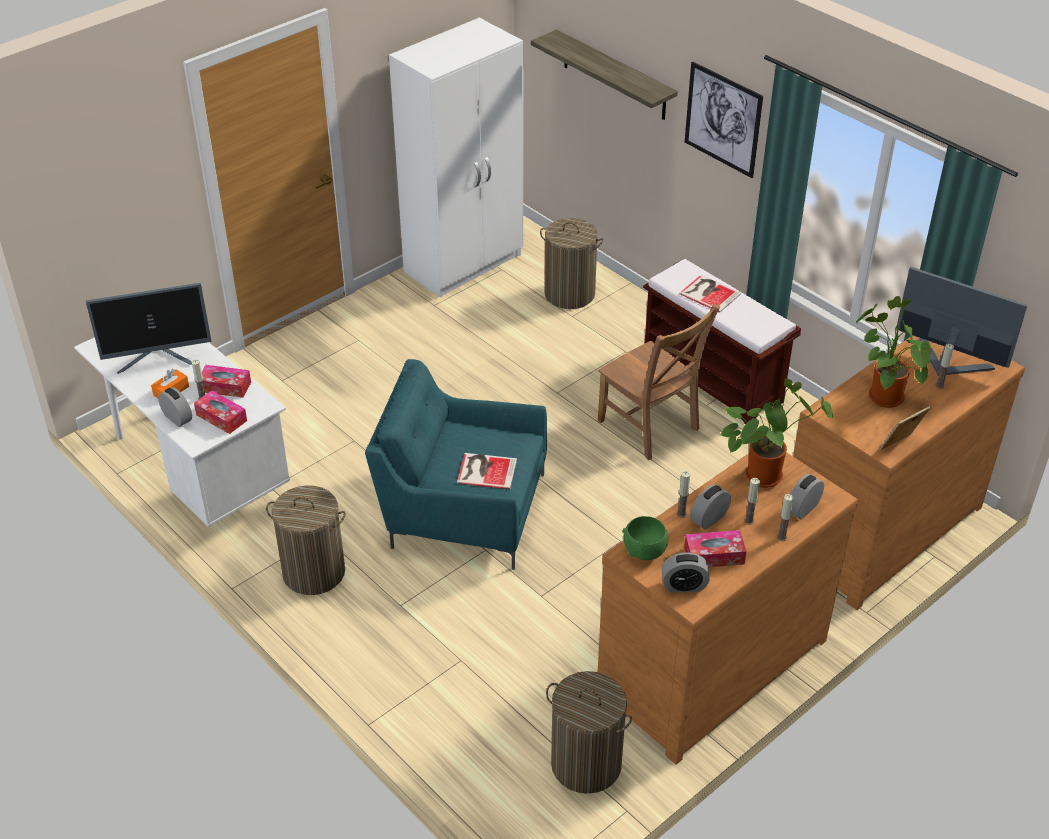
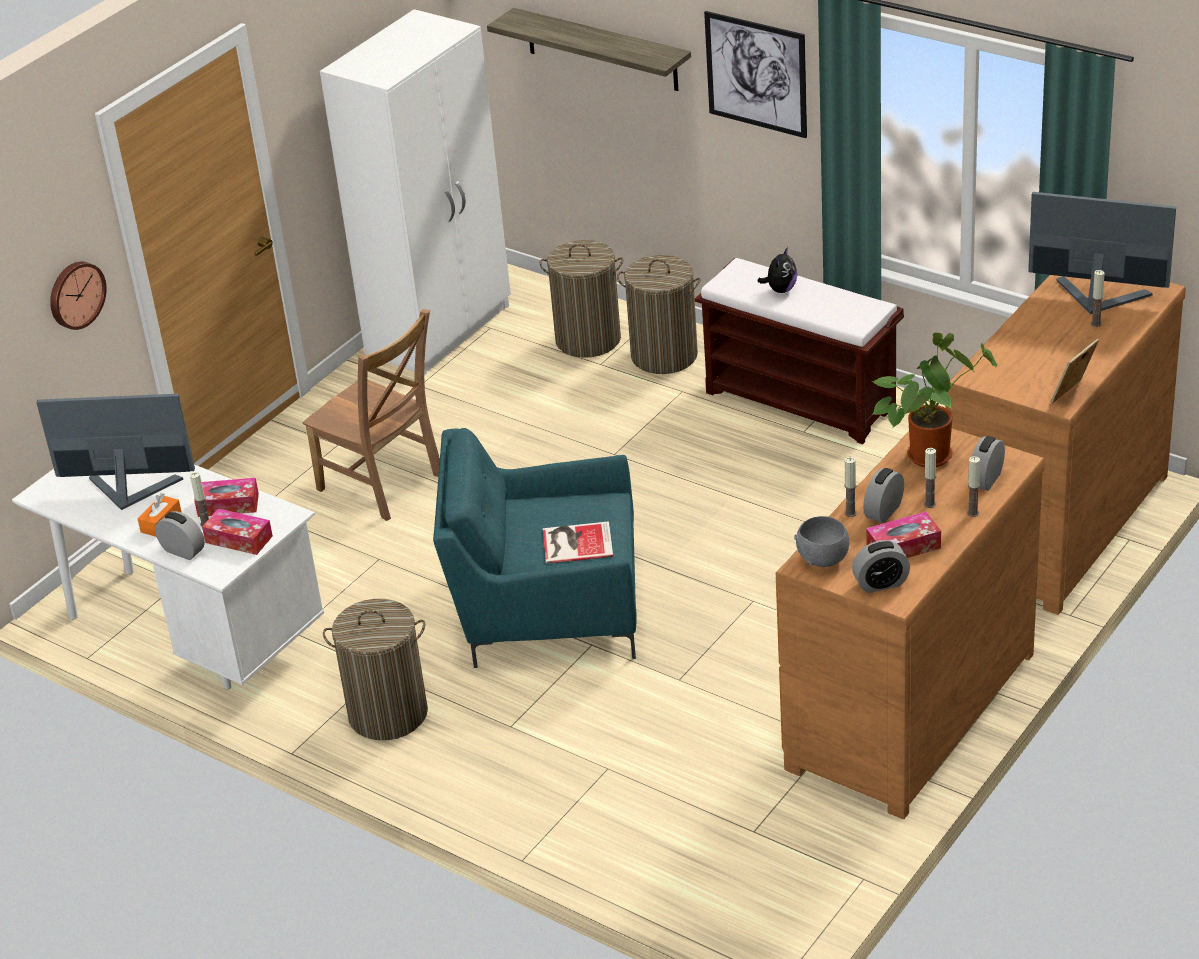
camera: 10 degrees left, 5 degrees down
monitor [86,283,212,374] -> monitor turned 150 degrees counterclockwise [36,394,195,510]
laundry basket [546,671,632,794] -> laundry basket moved to [617,255,701,374]
brown chair [598,304,720,460] -> brown chair moved to [303,309,440,521]
green bowl [622,516,668,560] -> grey bowl [794,516,849,567]
book [679,275,741,313] -> plush toy [757,247,797,293]
potted plant [856,296,934,408] -> none
none -> wall clock [50,261,107,330]

